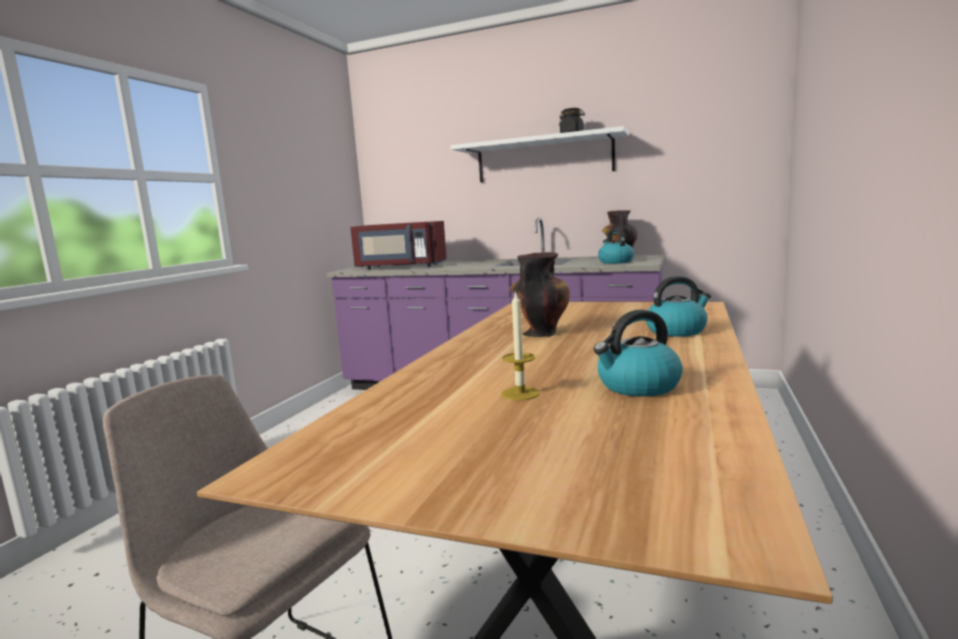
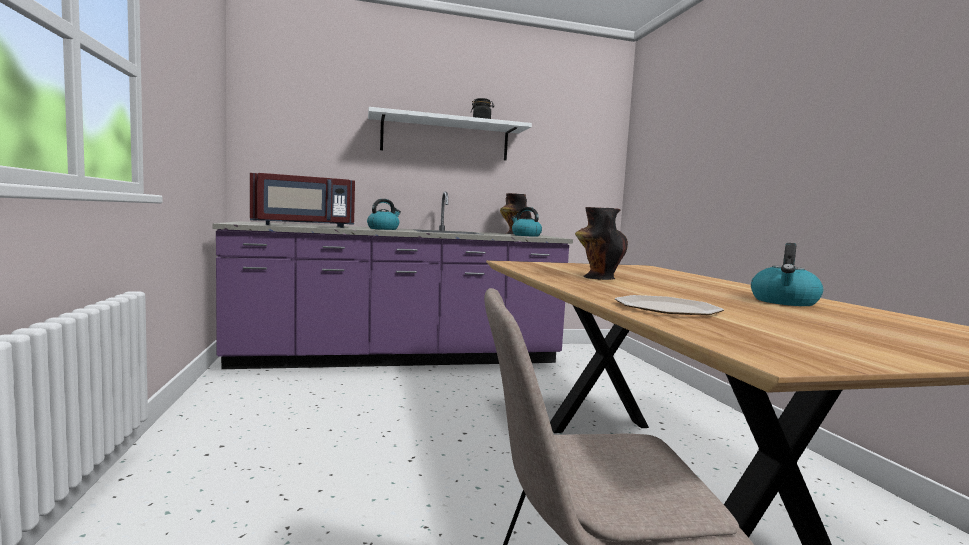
camera: 35 degrees left, 5 degrees down
candle [501,291,540,400] -> none
kettle [646,276,711,337] -> kettle moved to [367,199,401,230]
none -> plate [615,295,724,315]

